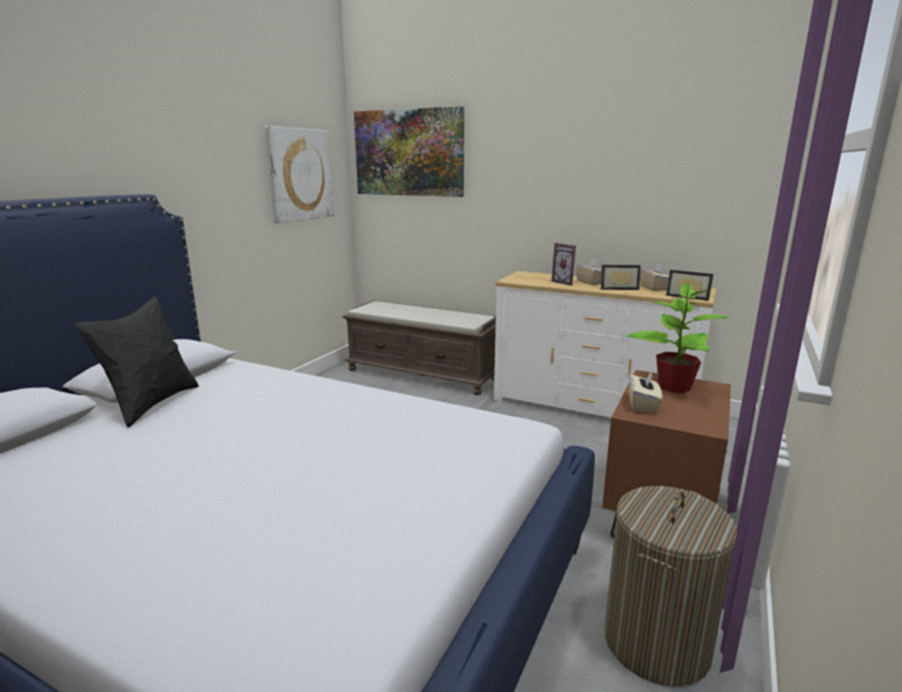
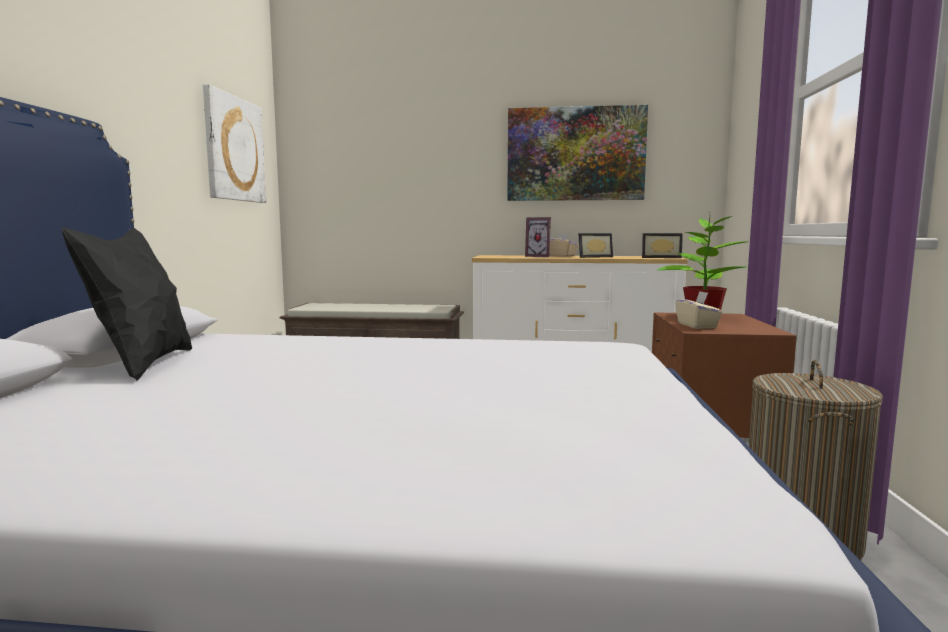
camera: 20 degrees left, 10 degrees down
picture [354,106,464,197] -> picture moved to [507,105,648,201]
beige tissue box [640,263,669,291] -> none

